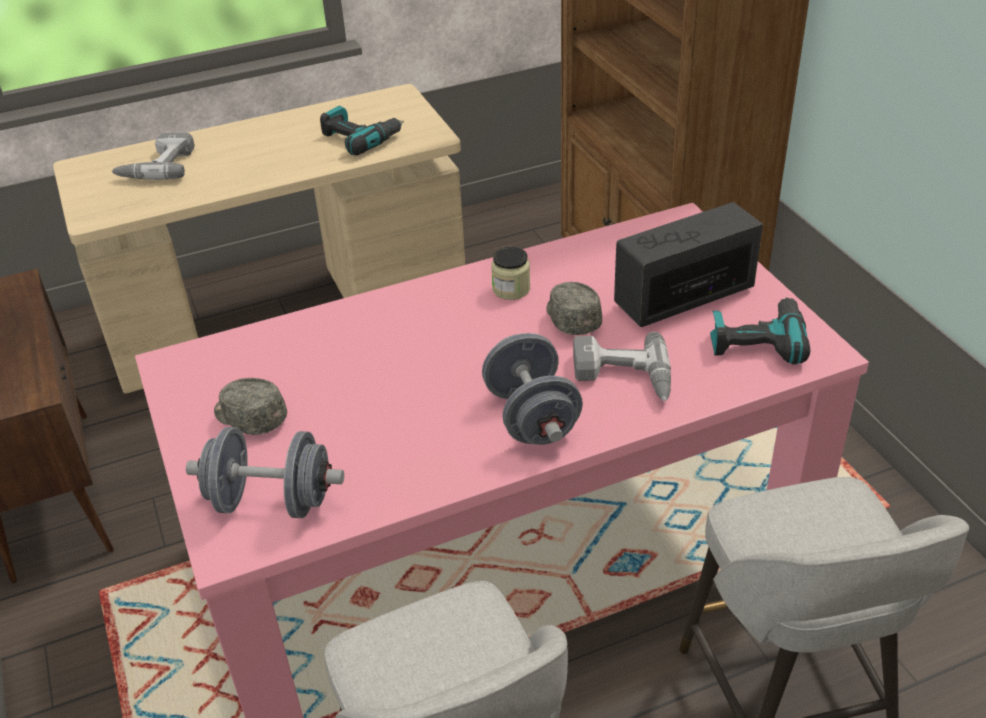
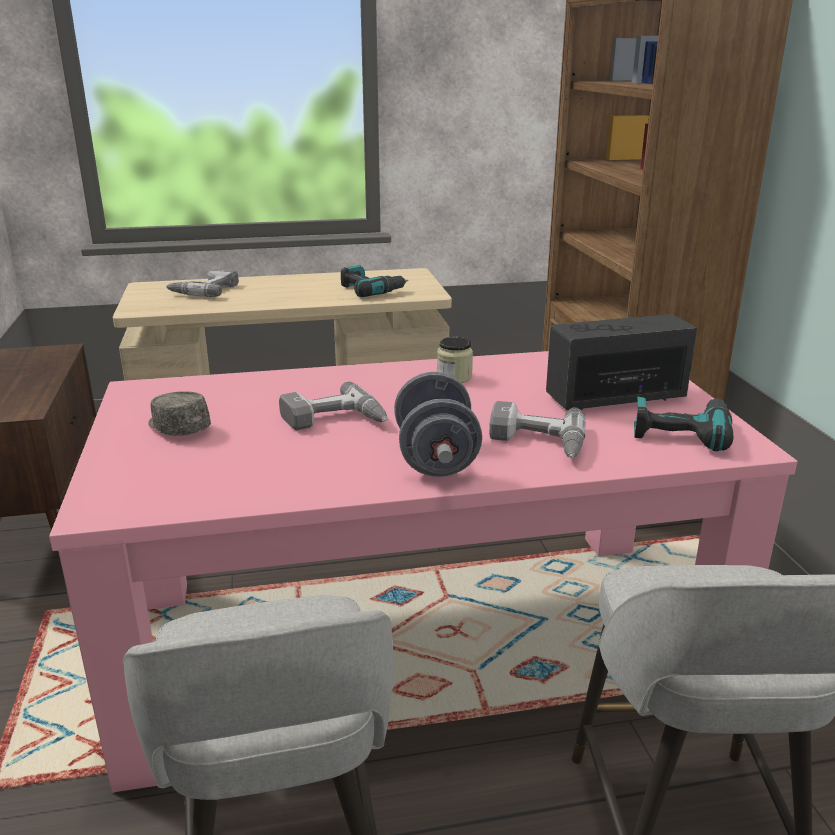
camera: 10 degrees right, 15 degrees down
grey dumbbell [186,427,344,518] -> none
grey cap [546,282,602,335] -> none
none -> power drill [279,381,387,430]

